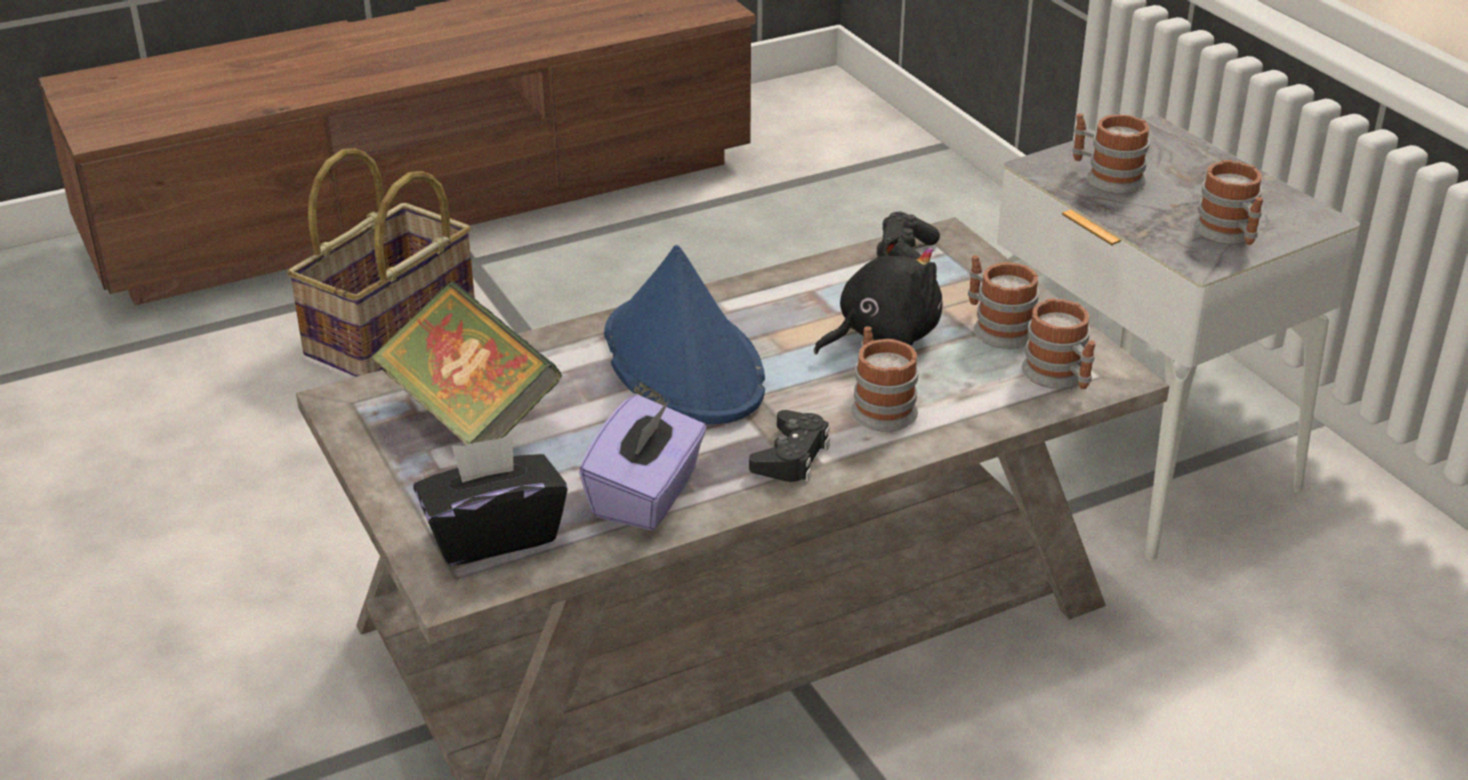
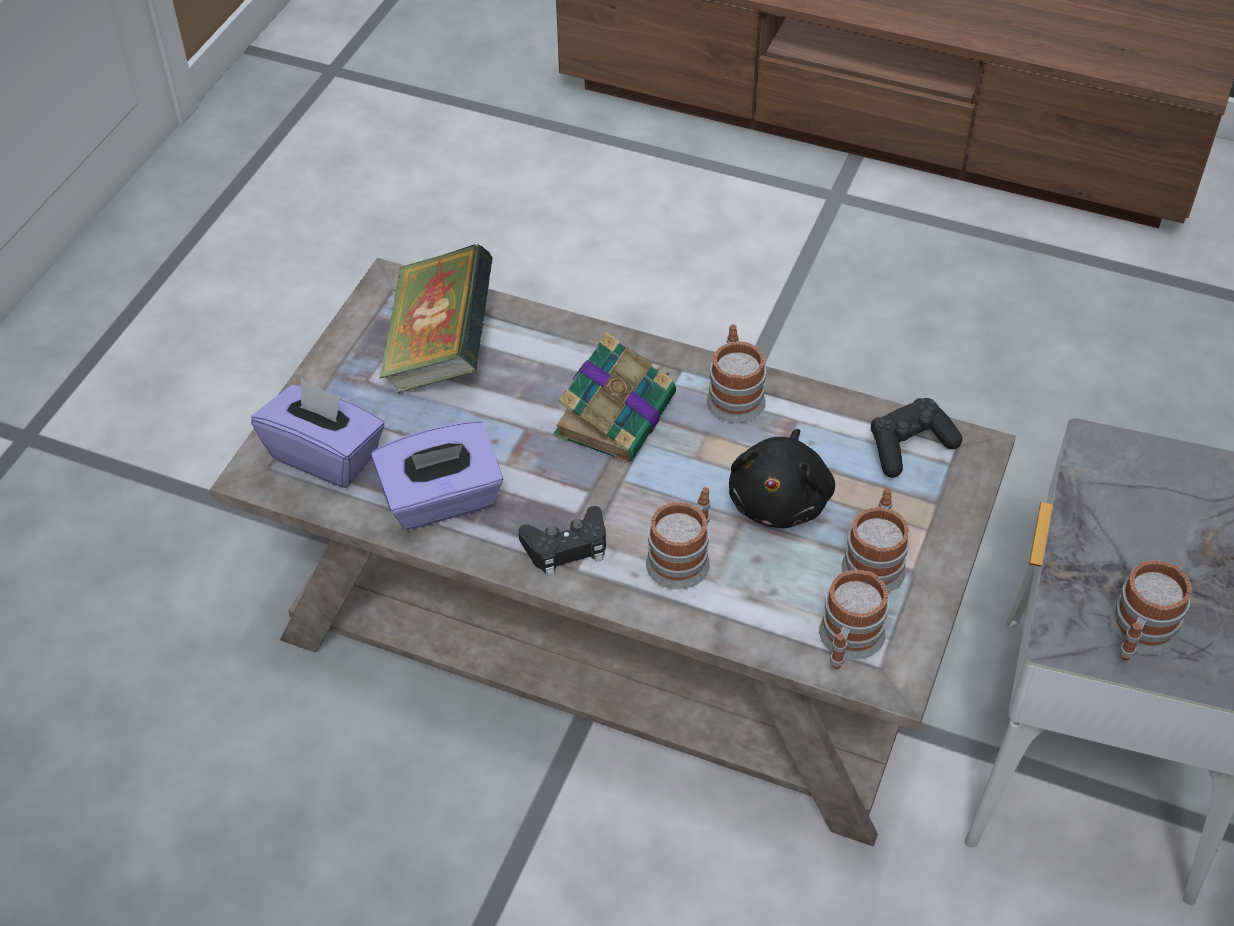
camera: 50 degrees right, 15 degrees up
basket [287,148,475,377] -> none
black tissue box [413,435,568,566] -> purple tissue box [251,378,385,488]
blue hat [604,245,765,424] -> book [553,332,676,463]
black plush toy [814,236,943,354] -> black plush toy turned 90 degrees clockwise [729,429,835,528]
mug [1072,113,1150,194] -> mug moved to [707,324,766,423]

